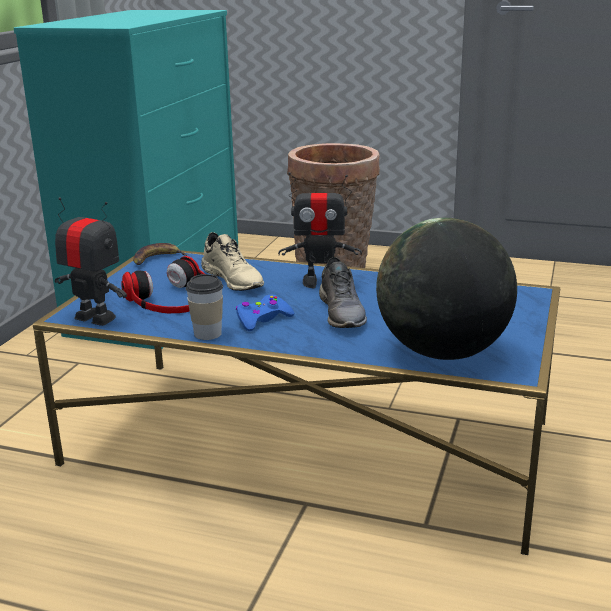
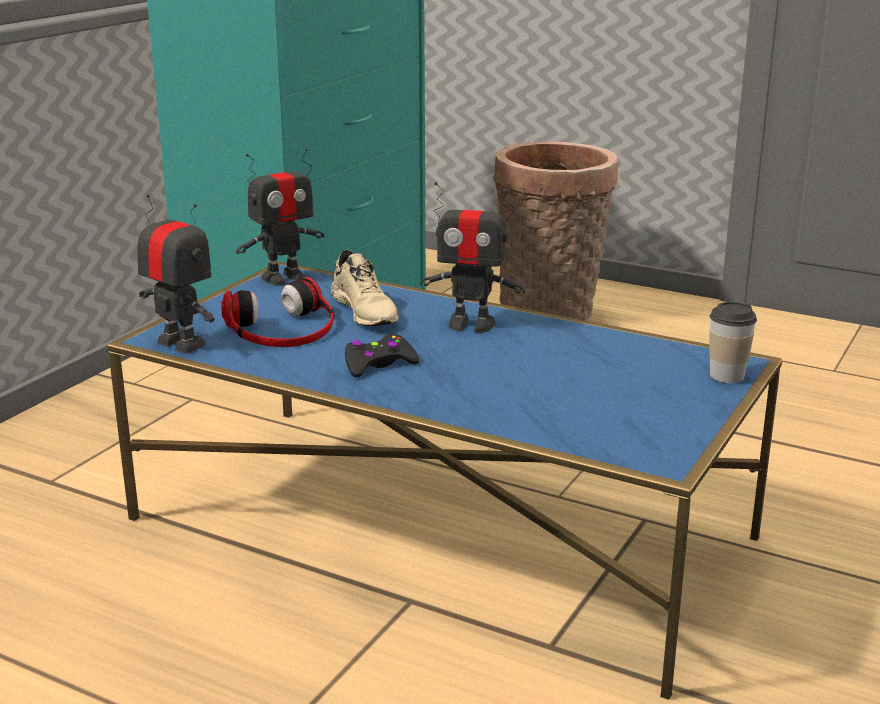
camera: 10 degrees right, 0 degrees up
banana [133,243,189,265] -> toy robot [236,148,324,285]
cup [186,274,223,340] -> cup moved to [709,302,757,383]
blue game controller [236,294,294,331] -> black game controller [345,334,419,377]
grey shoe [319,257,367,328] -> none
globe [376,218,517,360] -> none

